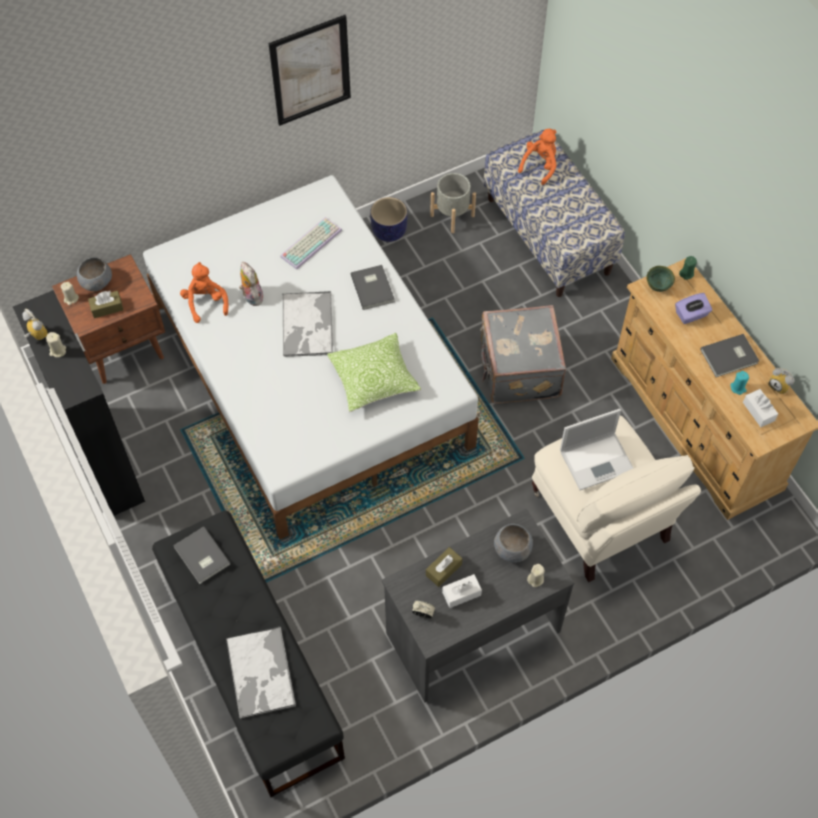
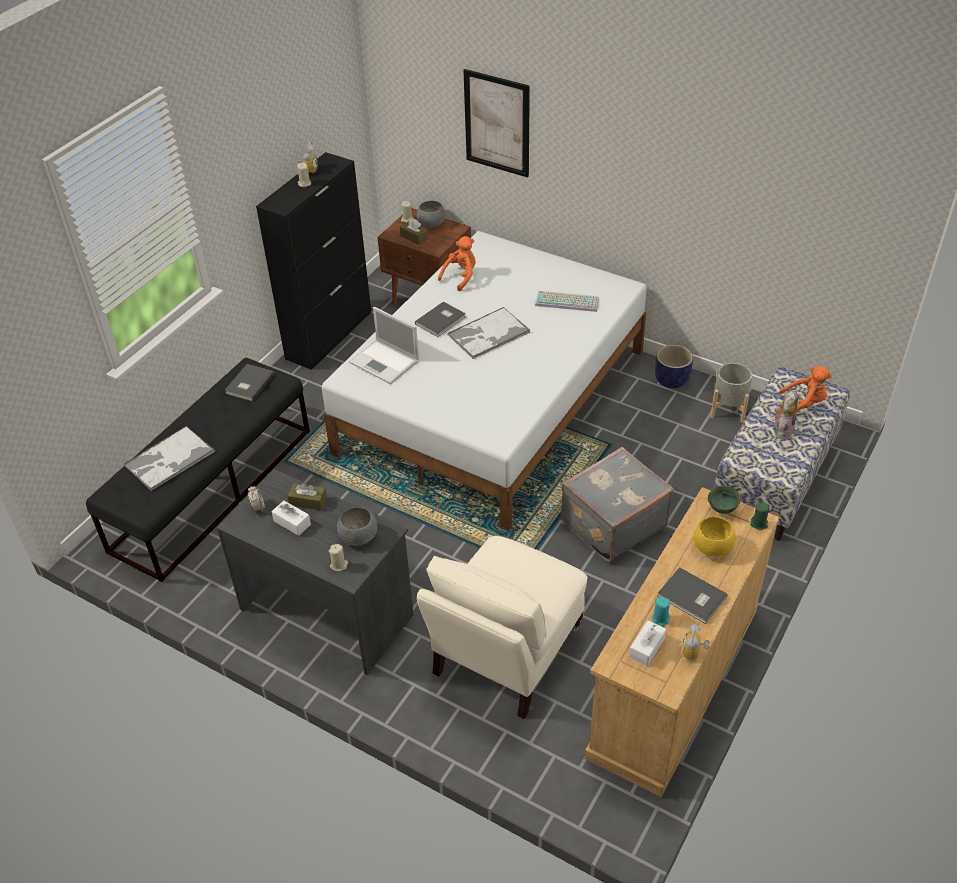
camera: 60 degrees right, 15 degrees down
plush toy [239,262,264,306] -> plush toy moved to [774,391,798,439]
picture [268,15,351,126] -> picture moved to [463,69,530,178]
pillow [327,333,421,412] -> none
grey book [350,265,395,310] -> grey book moved to [415,301,466,337]
laptop [560,409,633,490] -> laptop moved to [349,307,419,384]
purple tissue box [675,293,712,324] -> yellow bowl [693,517,736,557]

